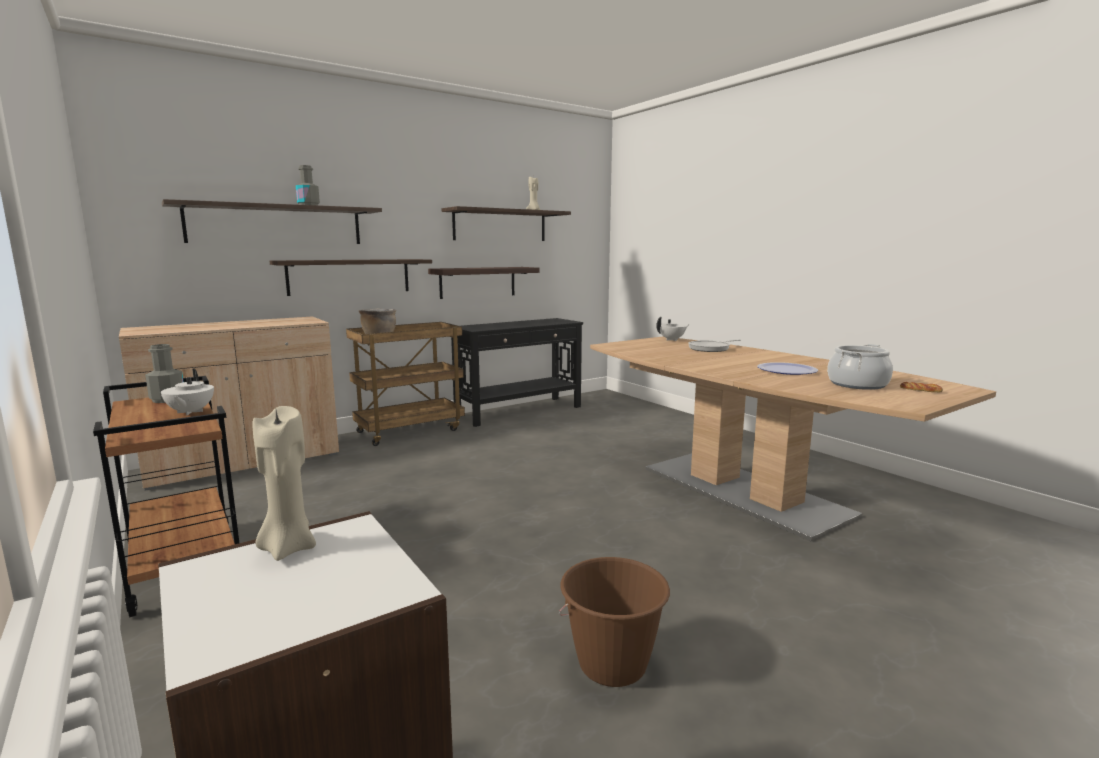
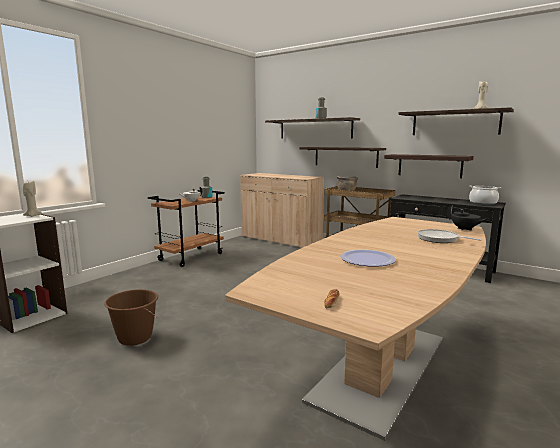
camera: 70 degrees right, 0 degrees up
white teapot [656,317,690,341] -> black teapot [447,205,488,231]
cooking pot [827,344,893,390] -> cooking pot moved to [469,185,502,205]

